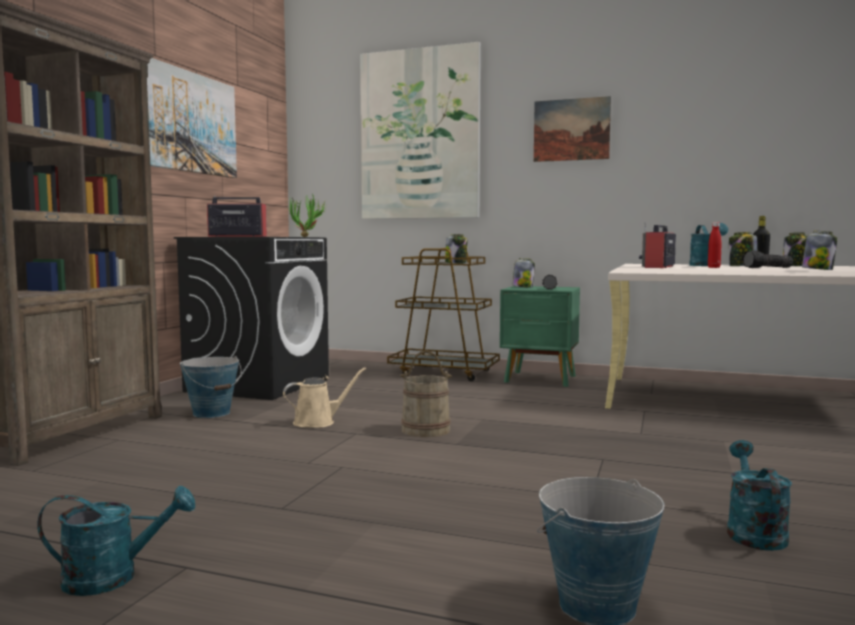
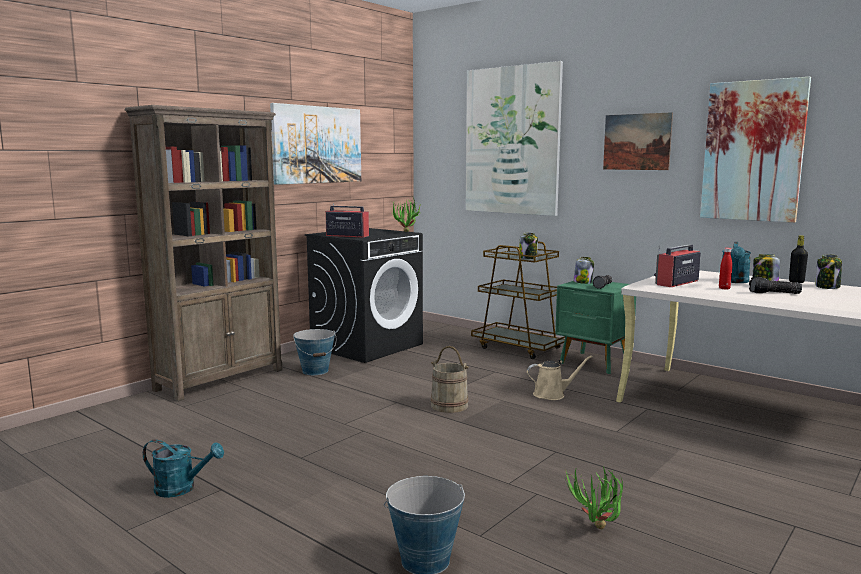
camera: 20 degrees right, 5 degrees up
beige watering can [283,367,366,428] -> beige watering can moved to [527,355,593,400]
turquoise watering can [727,440,792,551] -> potted plant [565,466,623,529]
jar [802,231,837,270] -> none
none -> picture [700,77,811,223]

